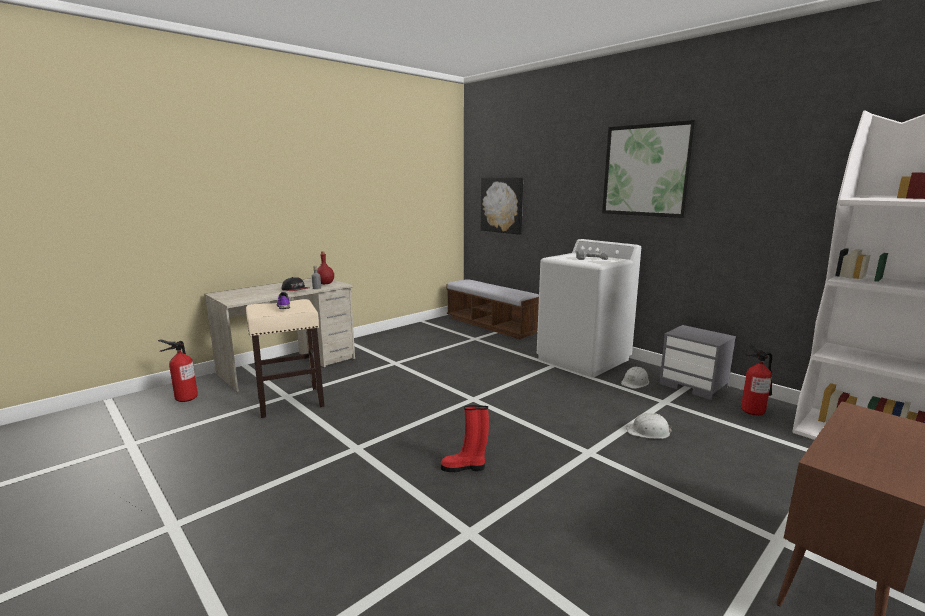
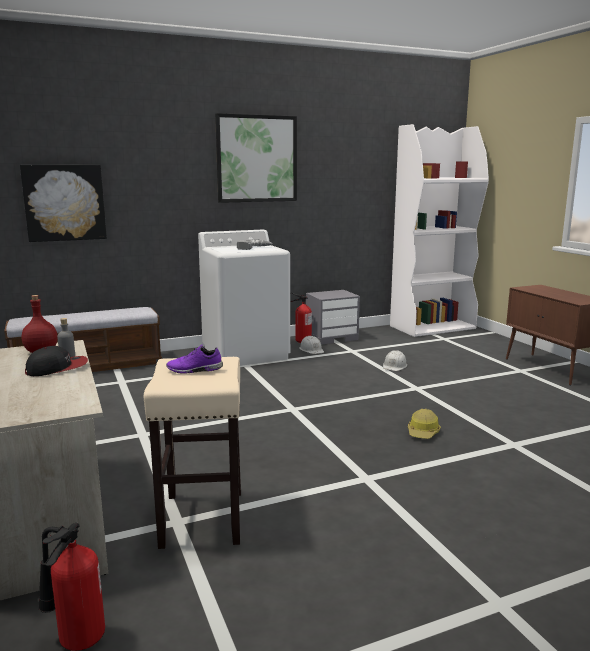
camera: 70 degrees left, 0 degrees up
red boot [441,405,489,472] -> hard hat [408,409,441,439]
fire extinguisher [741,343,772,416] -> fire extinguisher moved to [290,292,312,343]

